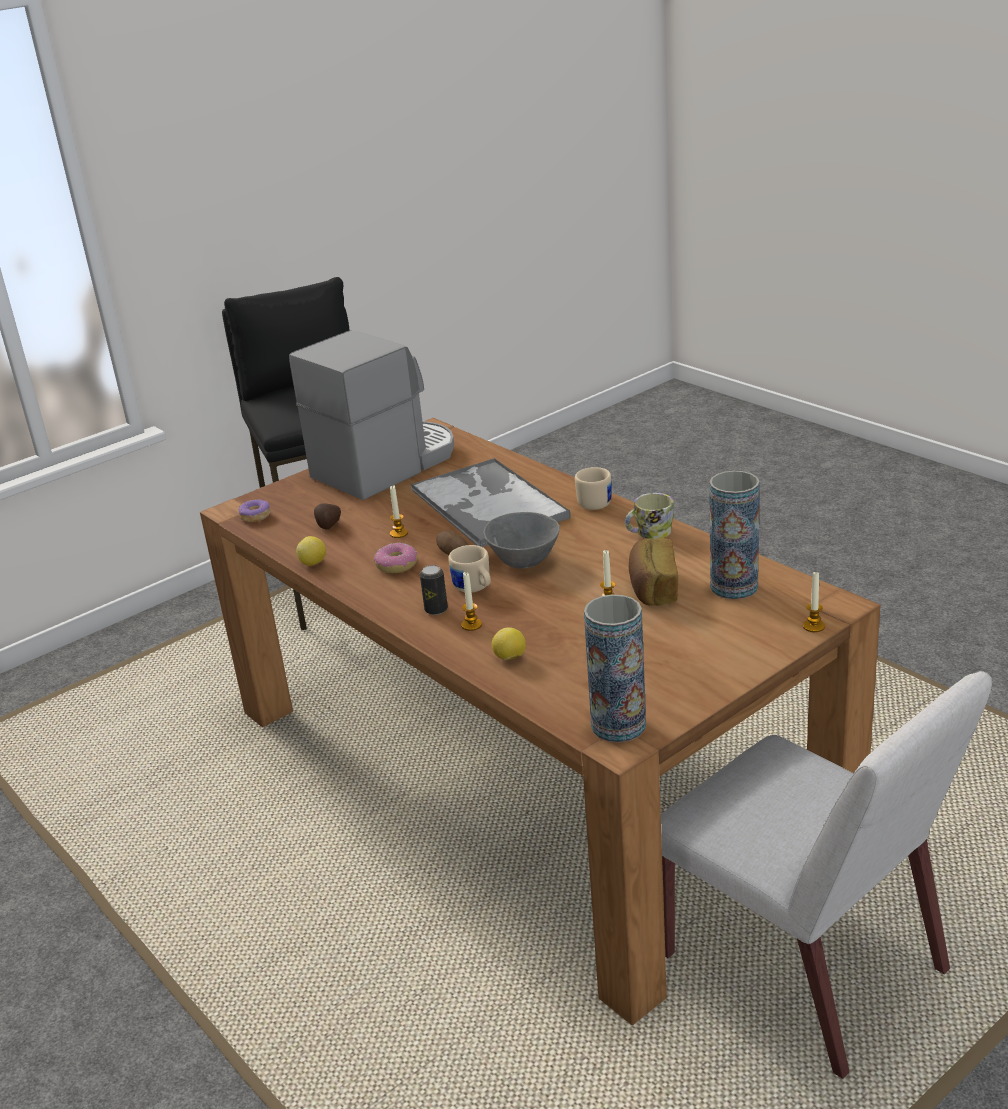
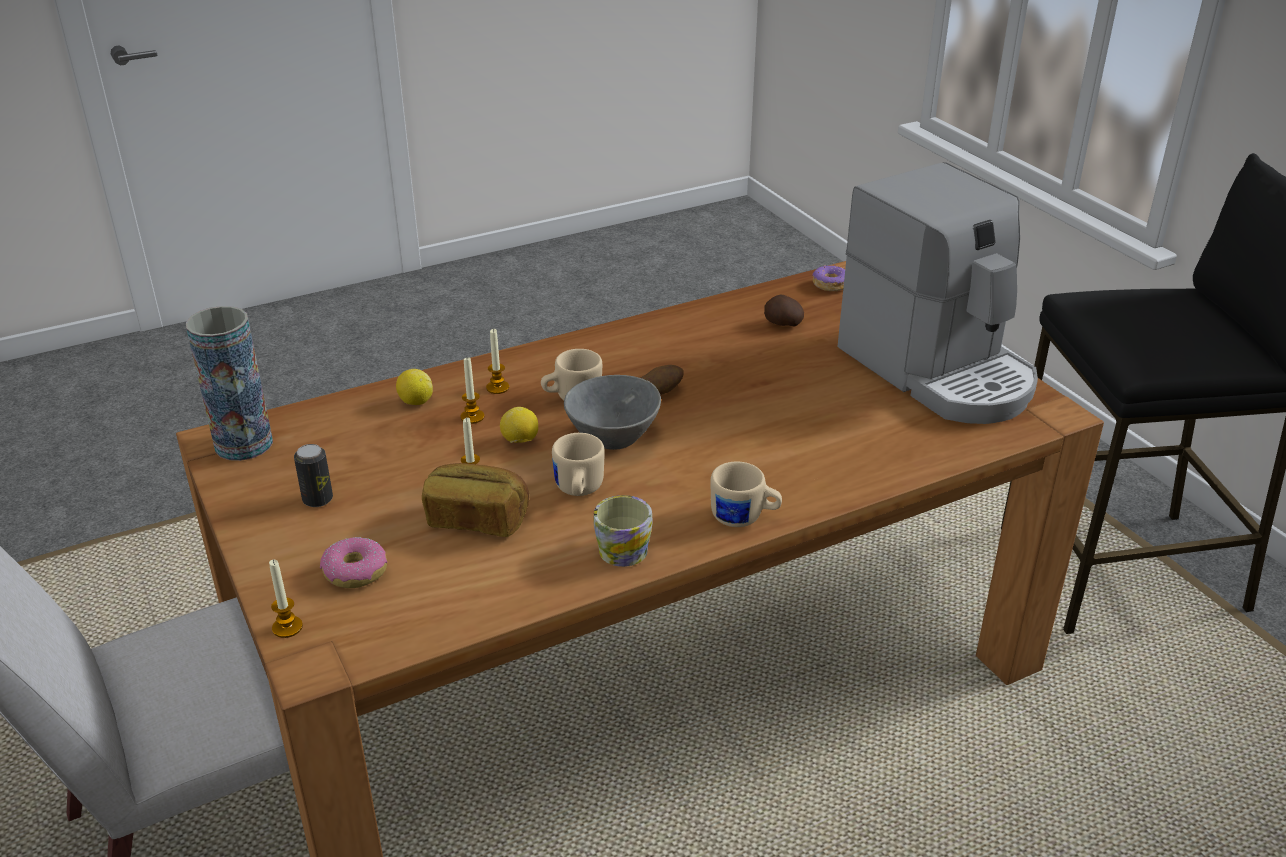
camera: 100 degrees right, 5 degrees up
lemon [296,536,326,566] -> lemon moved to [500,407,538,443]
donut [374,543,418,573] -> donut moved to [320,537,387,588]
candle [390,486,408,538] -> candle moved to [460,357,484,424]
tray [410,458,571,547] -> none
can [420,565,448,615] -> can moved to [294,444,333,507]
vase [709,471,760,599] -> none
none -> beige mug [552,433,605,496]

